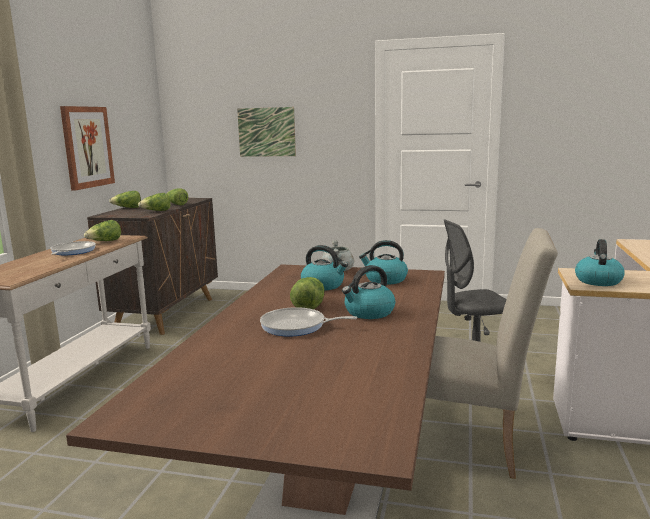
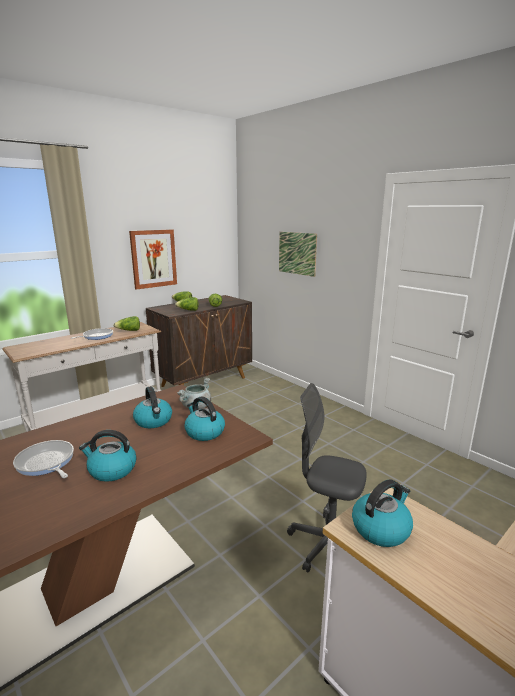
camera: 35 degrees right, 5 degrees up
lettuce [290,277,325,309] -> none
beige chair [426,228,558,479] -> none

